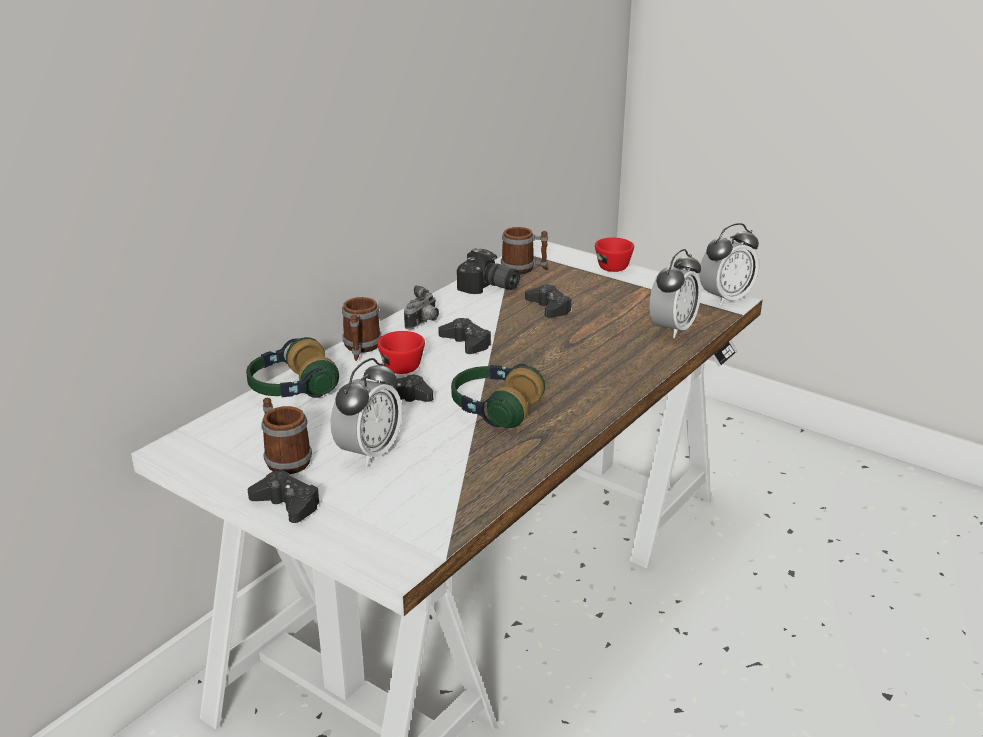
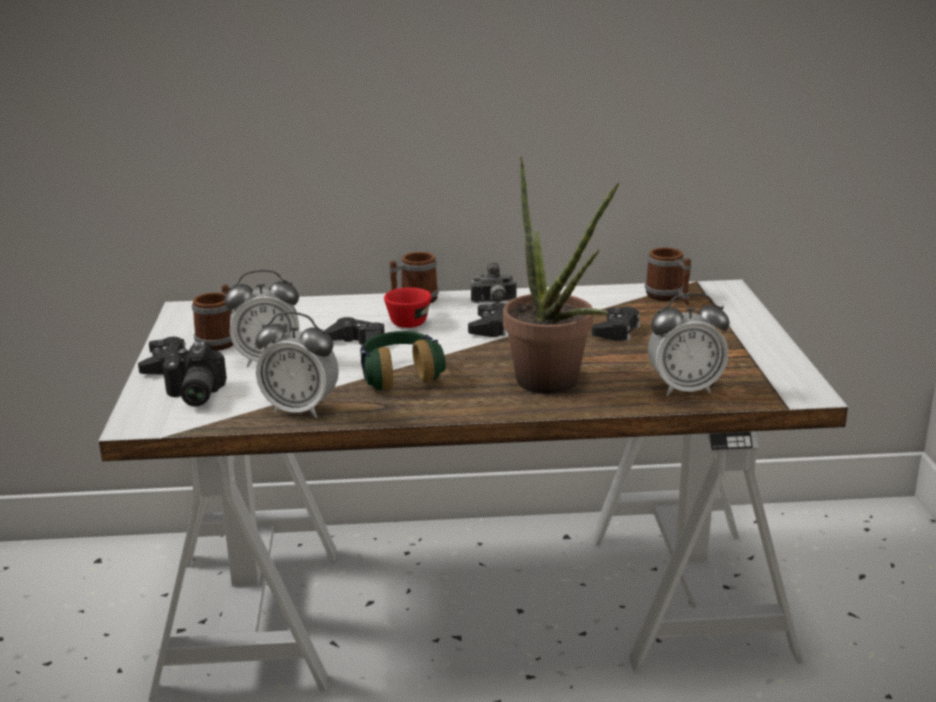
camera: 50 degrees right, 5 degrees down
headphones [246,337,339,398] -> none
camera [457,248,520,294] -> camera moved to [163,342,227,407]
red cup [595,238,634,272] -> none
alarm clock [699,223,759,306] -> alarm clock moved to [255,311,339,418]
none -> potted plant [503,156,620,394]

